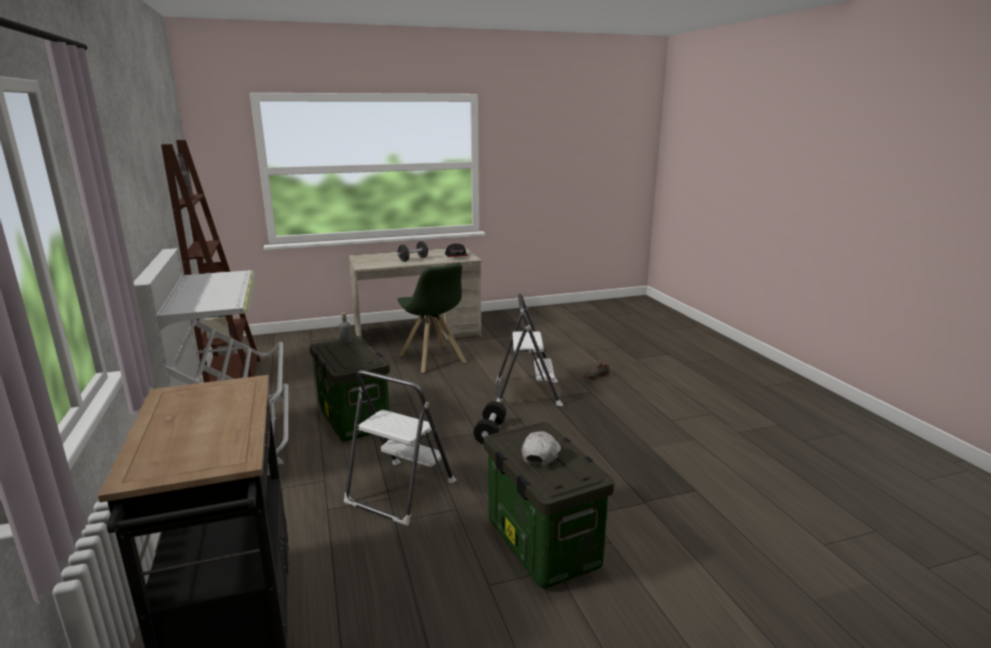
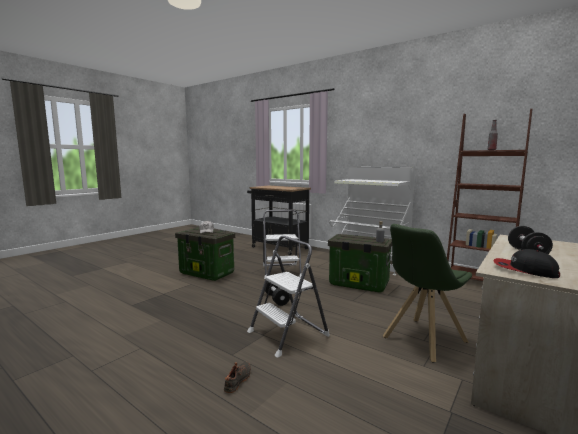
camera: 145 degrees right, 10 degrees down
green chair [398,263,467,373] -> green chair turned 60 degrees counterclockwise [383,224,472,363]

